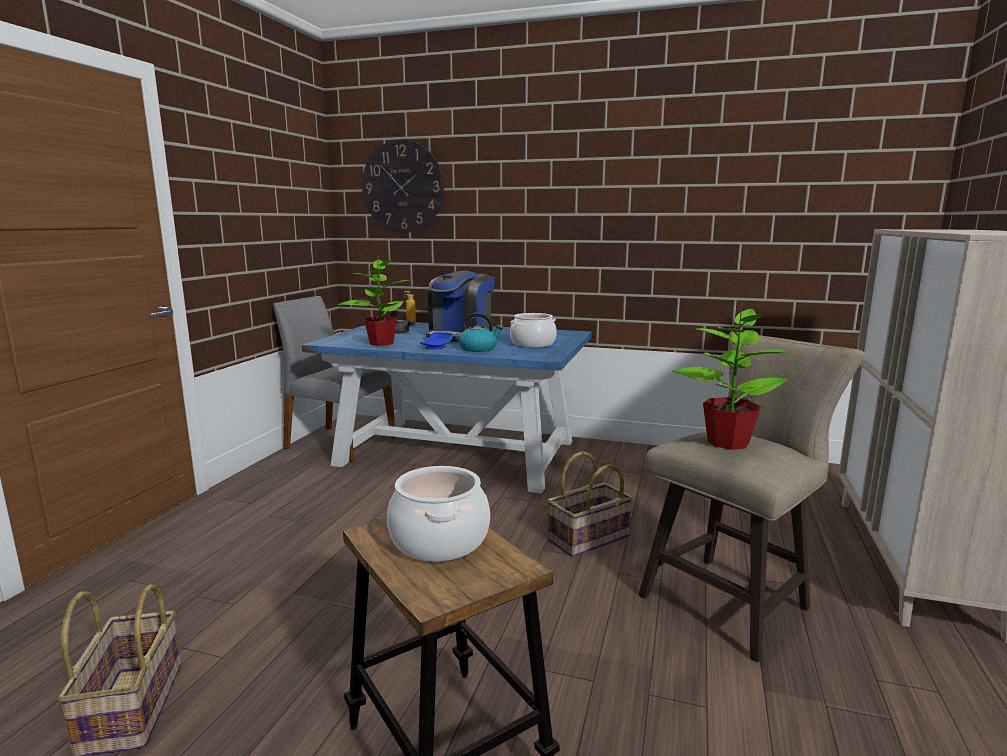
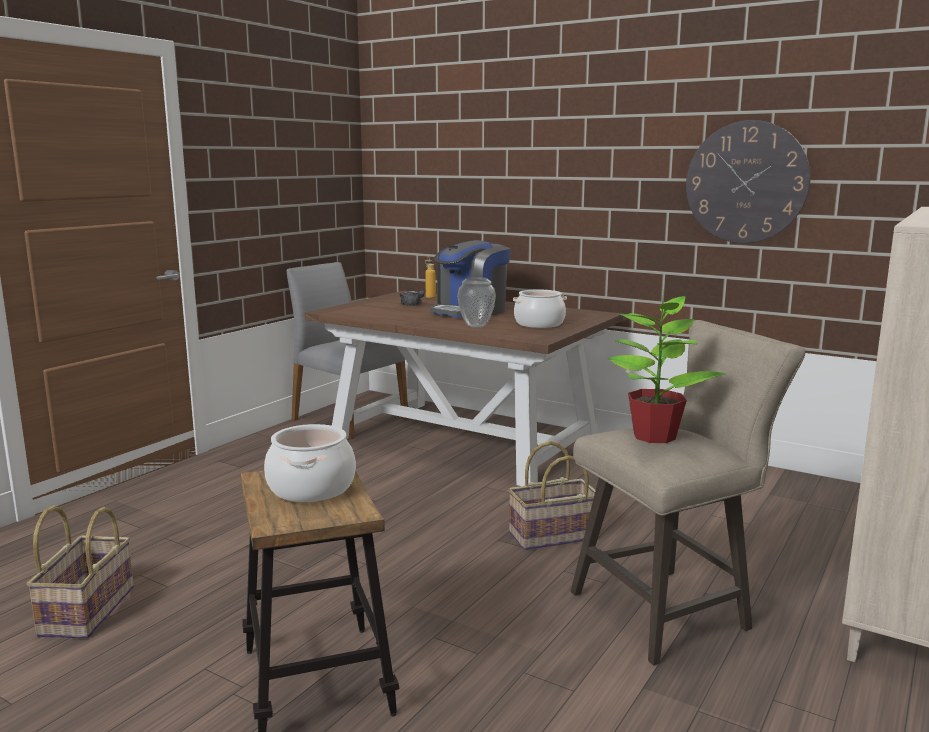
camera: 15 degrees right, 0 degrees up
blue dining table [302,322,592,494] -> brown dining table [305,291,623,486]
potted plant [338,256,409,346] -> none
wall clock [362,140,444,233] -> wall clock moved to [686,120,810,243]
blue plate [420,332,453,350] -> none
kettle [459,312,503,352] -> vase [457,277,496,328]

